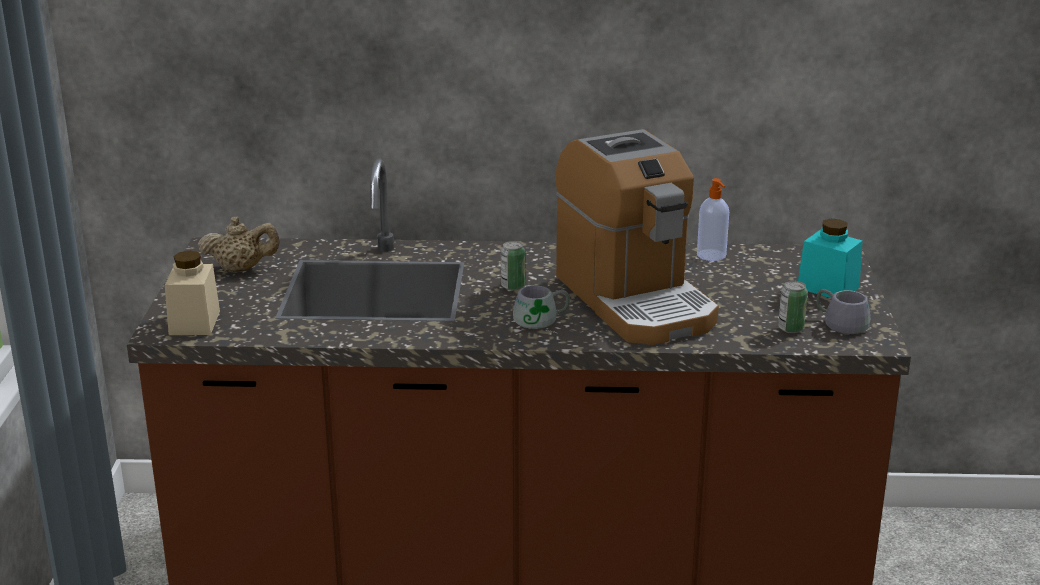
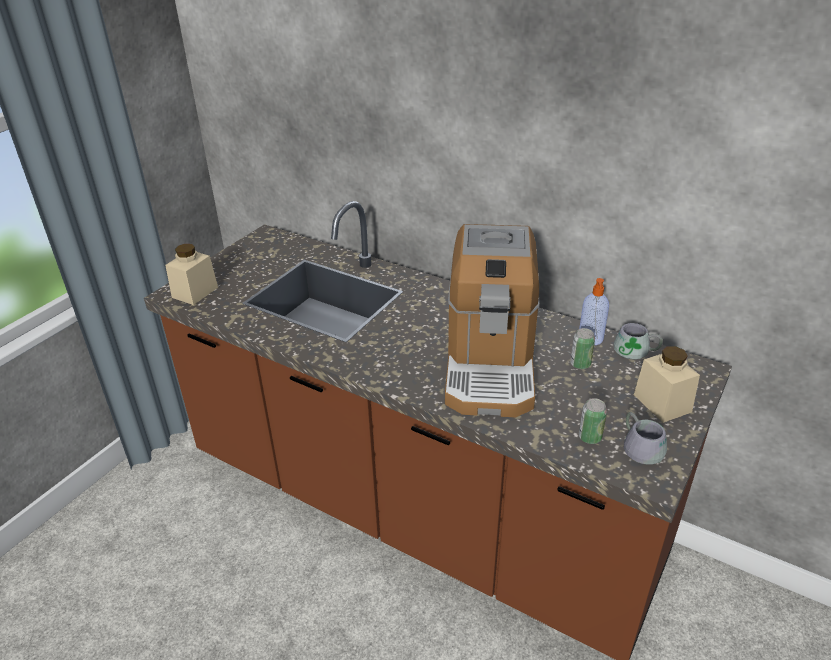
camera: 30 degrees right, 10 degrees up
beige teapot [198,217,280,272] -> none
can [501,241,525,291] -> can moved to [570,328,595,369]
grey mug [513,285,570,334] -> grey mug moved to [614,323,663,367]
turquoise jar [798,219,863,298] -> beige jar [634,346,700,423]

